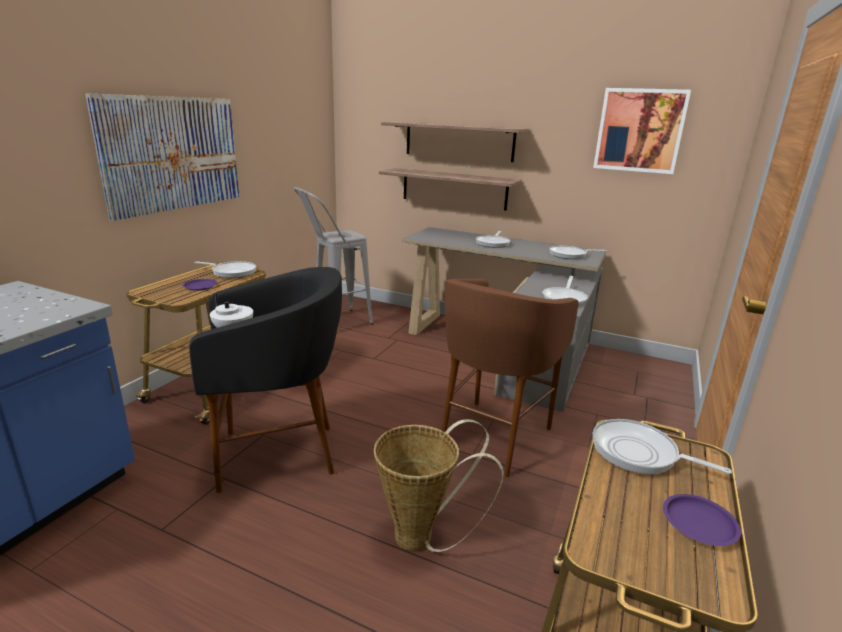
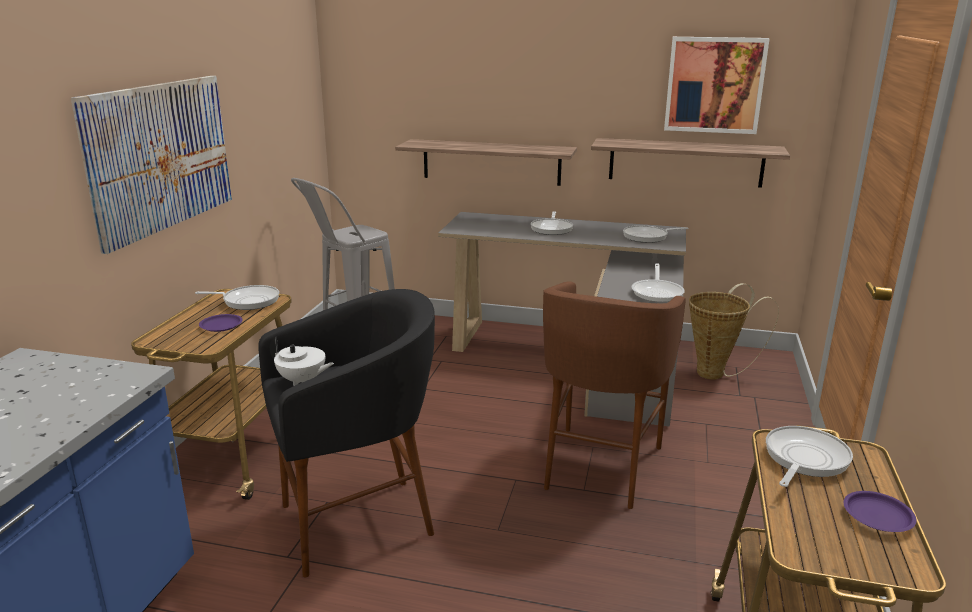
camera: 10 degrees left, 0 degrees up
basket [374,419,504,552] -> basket moved to [689,283,779,380]
shelf [381,122,529,162] -> shelf moved to [591,138,790,188]
frying pan [593,419,732,474] -> frying pan turned 105 degrees clockwise [766,426,853,487]

